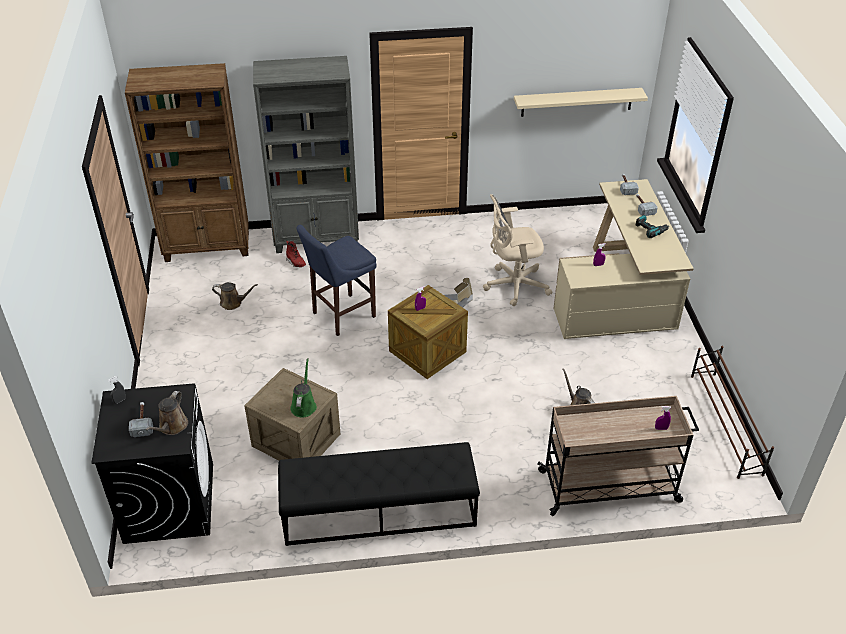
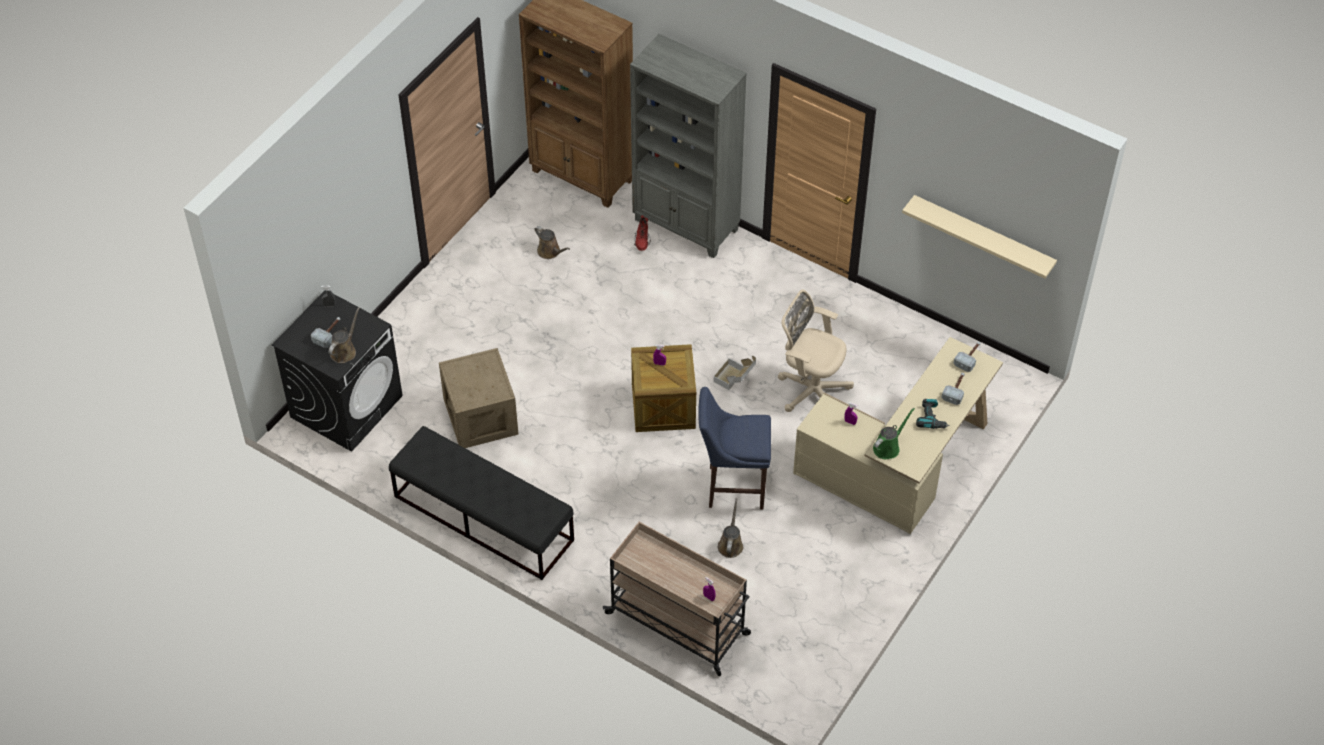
camera: 40 degrees right, 10 degrees up
brown watering can [146,391,188,435] -> brown watering can turned 150 degrees clockwise [329,307,360,363]
green watering can [290,358,317,418] -> green watering can moved to [873,408,915,459]
blue stool [296,225,377,336] -> blue stool moved to [698,387,771,509]
brown shoe rack [691,346,774,479] -> none

